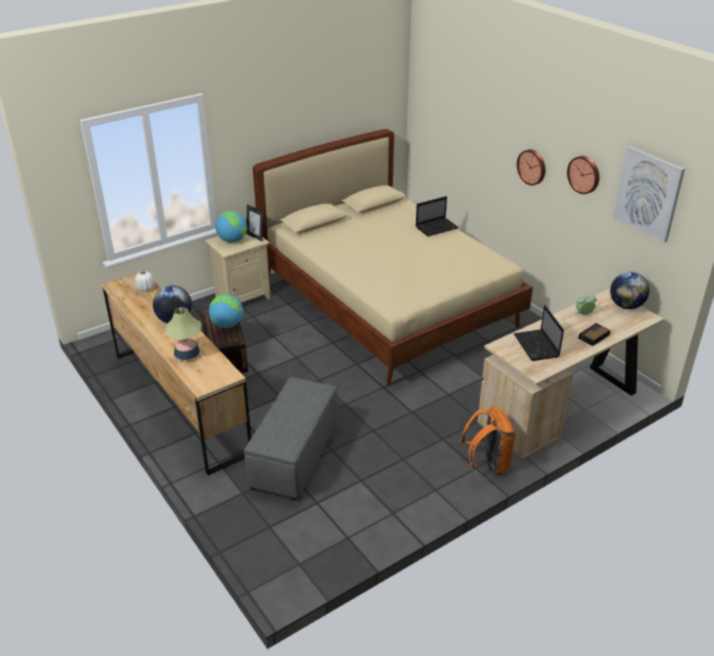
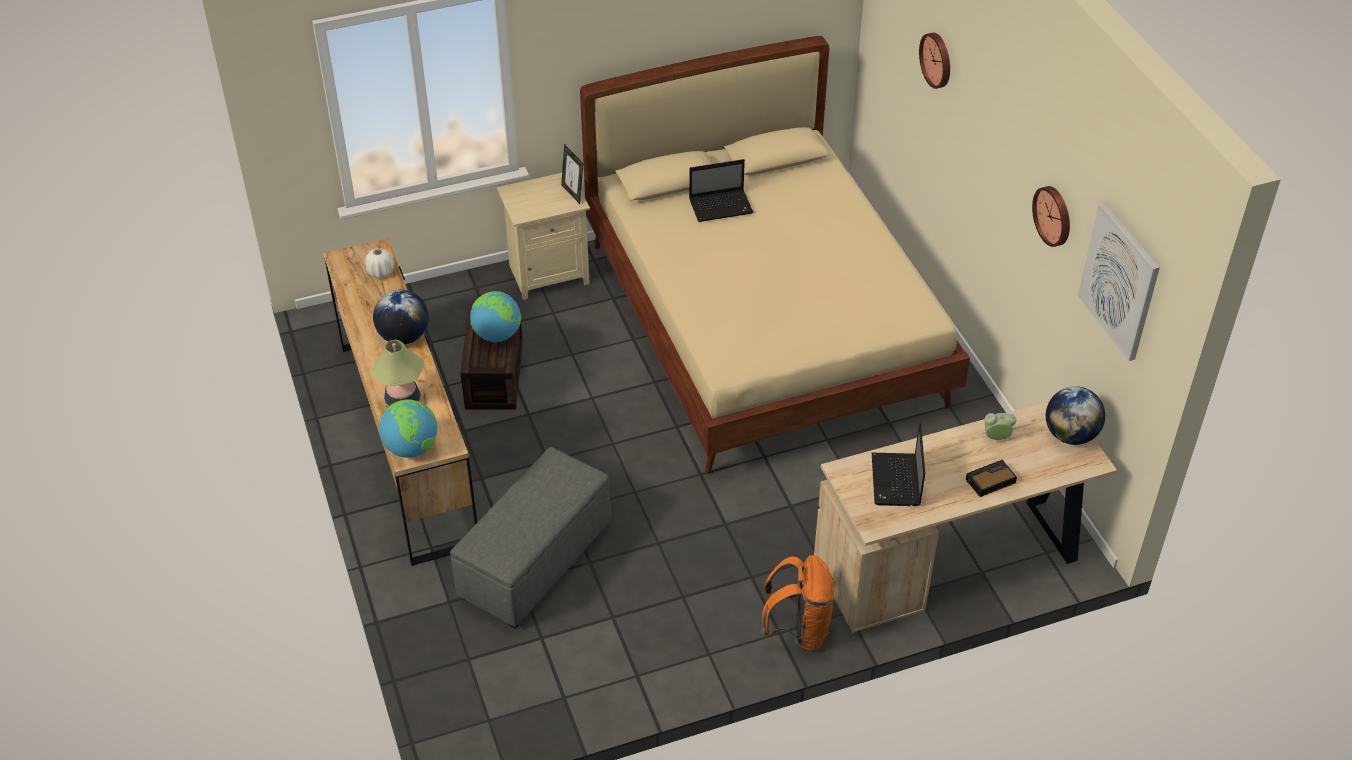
camera: 15 degrees right, 10 degrees up
globe [215,210,247,242] -> globe moved to [379,399,437,458]
laptop [416,196,459,236] -> laptop moved to [689,159,754,222]
wall clock [517,149,546,185] -> wall clock moved to [919,33,950,89]

